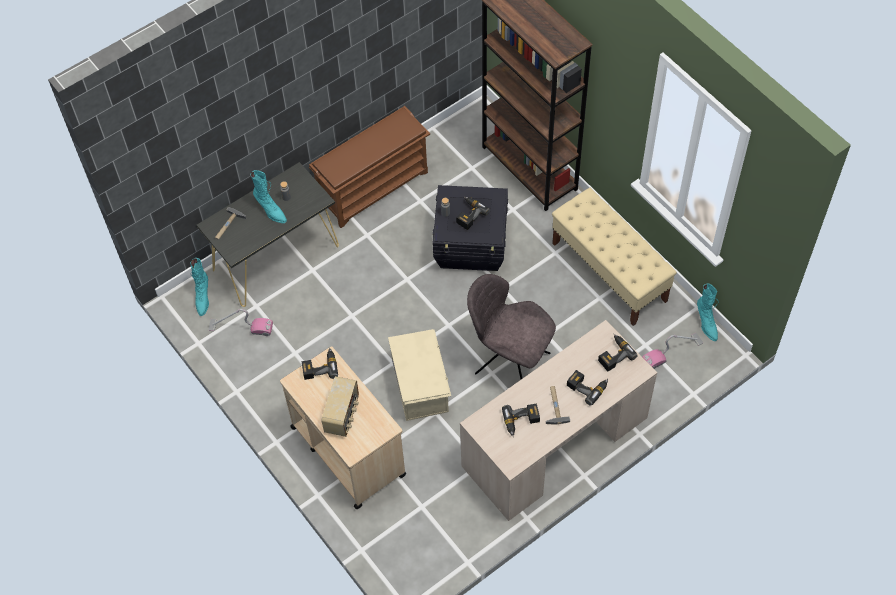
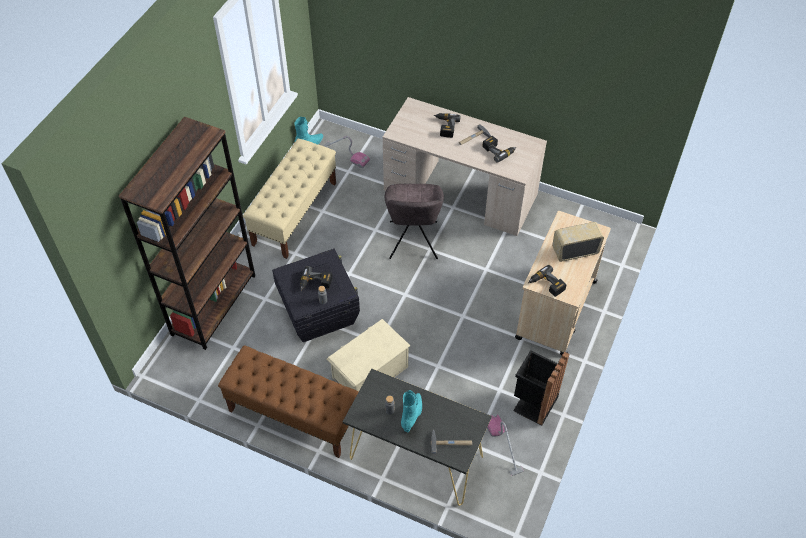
camera: 120 degrees left, 5 degrees down
turquoise boot [191,258,209,316] -> none
brown shoe rack [309,106,430,228] -> brown bench [218,345,359,458]
beige storage box [388,329,451,421] -> beige storage box moved to [327,319,410,391]
power drill [598,334,638,371] -> none
none -> black trash can [513,350,569,426]

